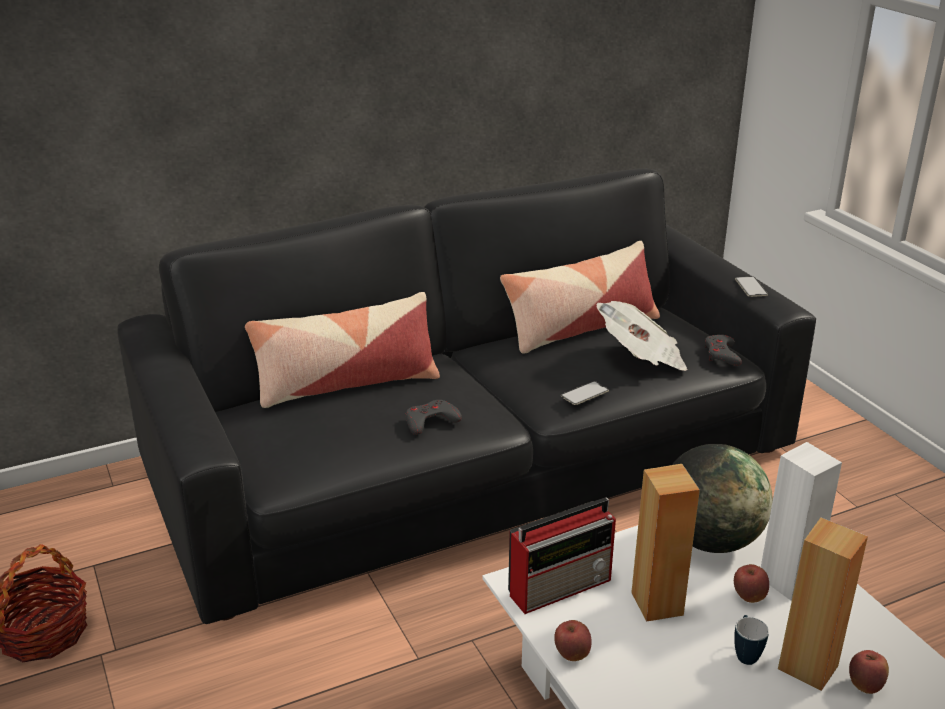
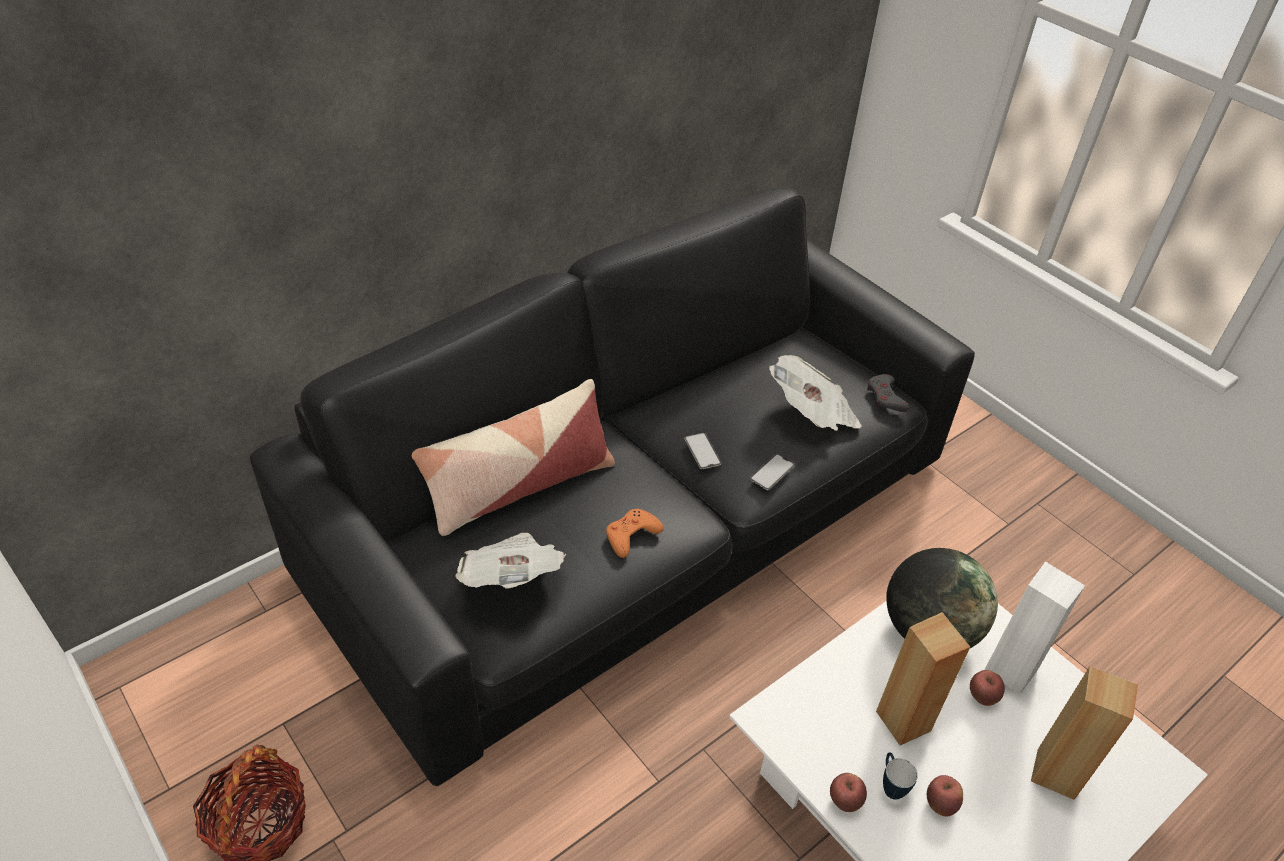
camera: 15 degrees left, 15 degrees up
grey game controller [406,400,462,435] -> orange game controller [606,509,664,558]
pillow [500,241,660,354] -> none
radio [508,497,616,614] -> none
mug [734,615,769,665] -> mug moved to [883,753,918,800]
phone [735,276,768,297] -> phone moved to [684,433,721,469]
apple [849,650,889,694] -> apple moved to [927,775,963,817]
none -> newspaper [455,533,566,589]

